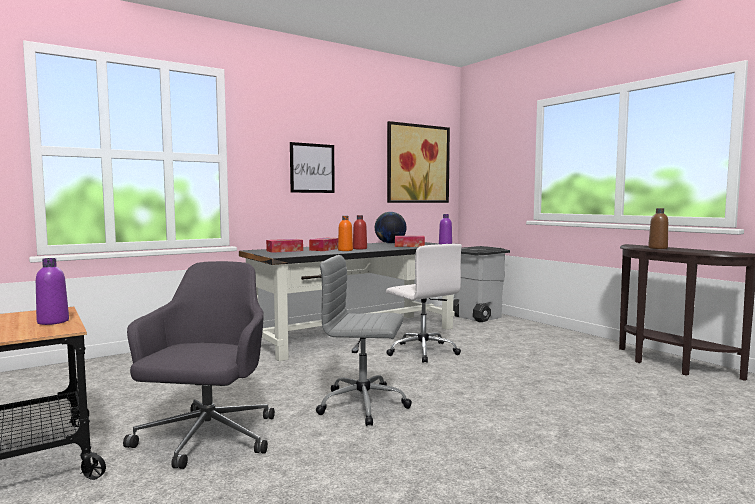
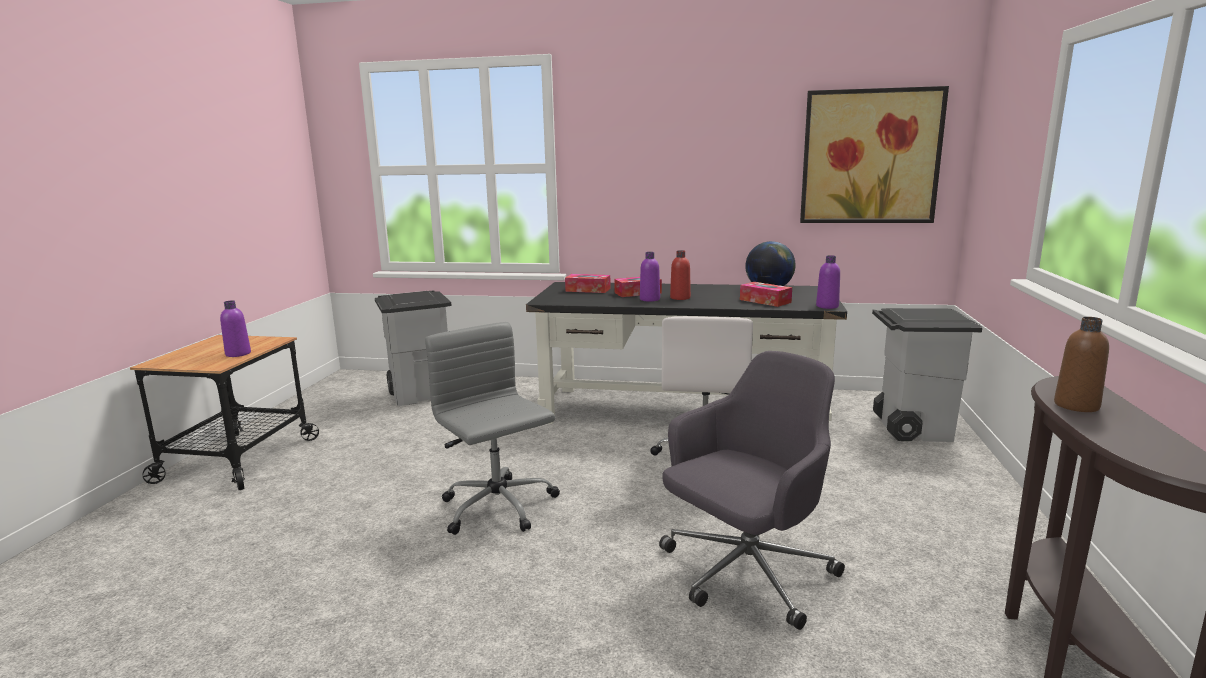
camera: 45 degrees right, 10 degrees up
grey office chair [123,261,275,469] -> grey office chair moved to [659,351,845,630]
picture [290,142,335,193] -> none
orange bottle [338,216,353,251] -> purple bottle [640,252,660,302]
none -> grey trash can [375,290,452,406]

